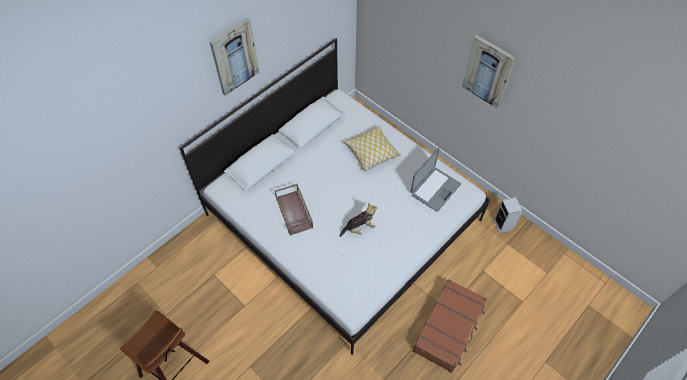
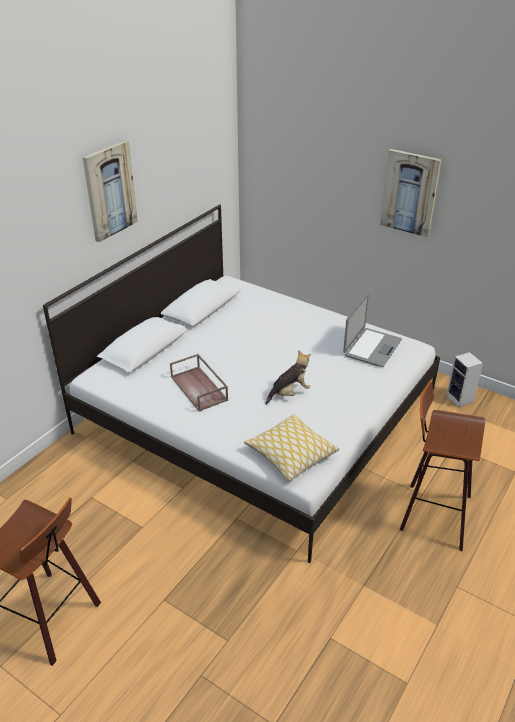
camera: 10 degrees left, 20 degrees down
pillow [343,126,401,171] -> pillow moved to [244,414,340,481]
brown suitcase [413,279,487,373] -> stool [400,381,486,551]

